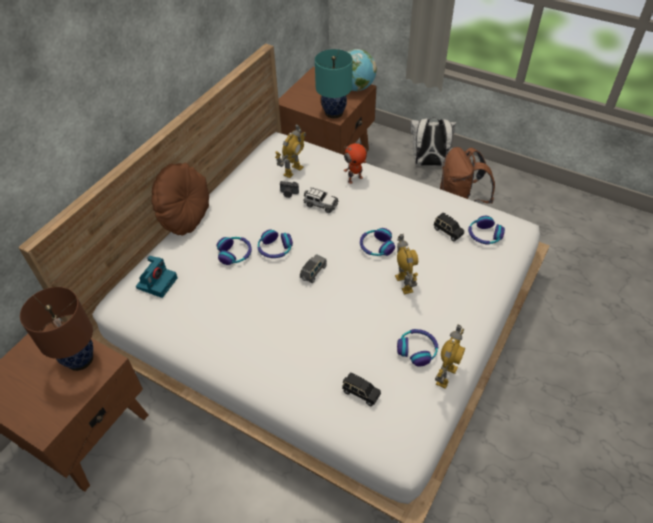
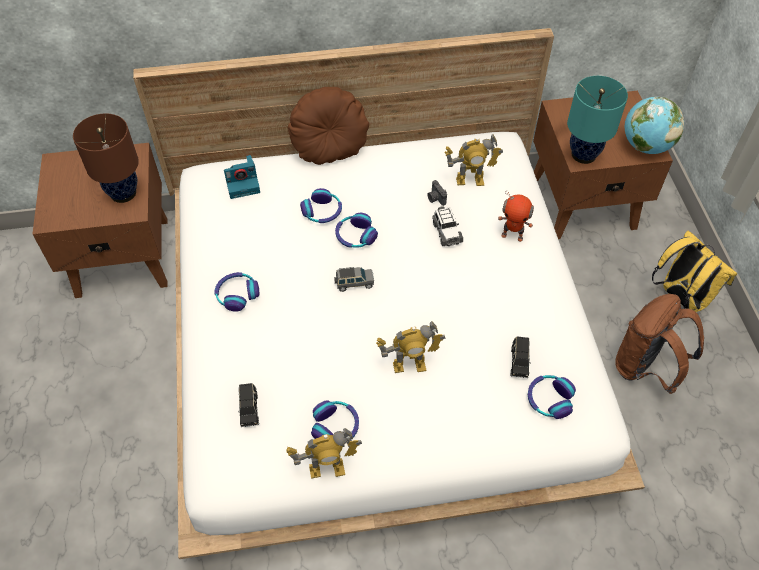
camera: 50 degrees right, 5 degrees up
headphones [360,228,395,256] -> headphones moved to [214,272,259,312]
toy robot [395,234,418,294] -> toy robot turned 45 degrees clockwise [376,321,446,373]
white backpack [410,117,456,166] -> yellow backpack [652,231,737,312]

